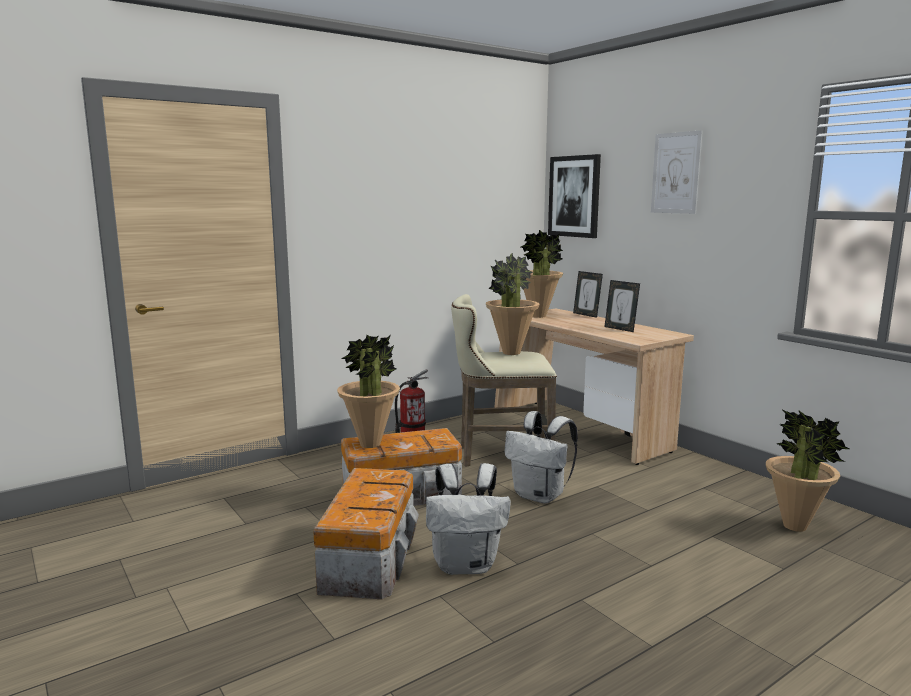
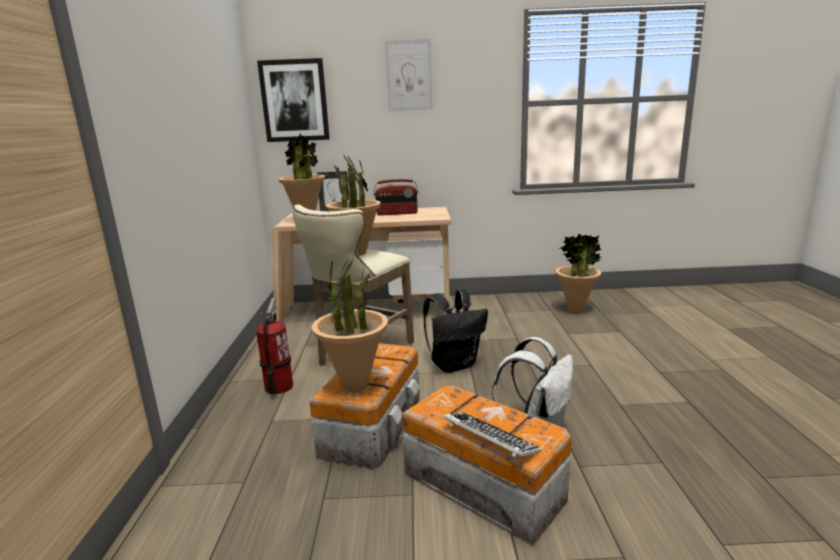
camera: 55 degrees left, 5 degrees up
white backpack [504,411,578,504] -> black backpack [423,289,488,373]
picture frame [604,280,640,332] -> radio [374,179,418,216]
none -> keyboard [442,412,541,457]

